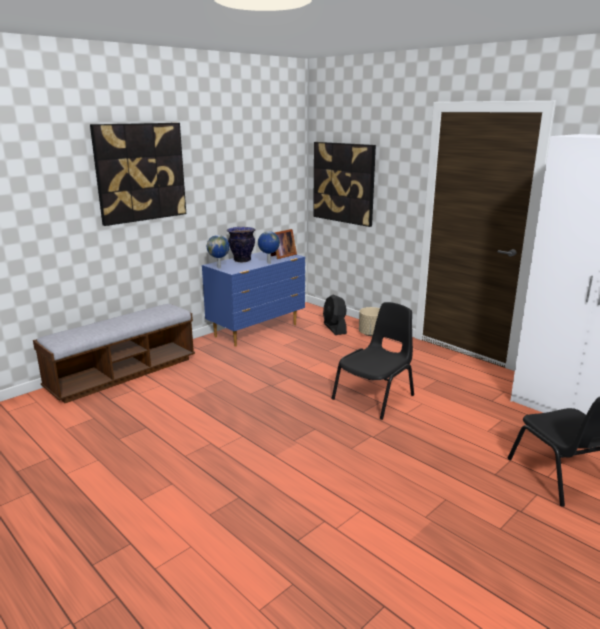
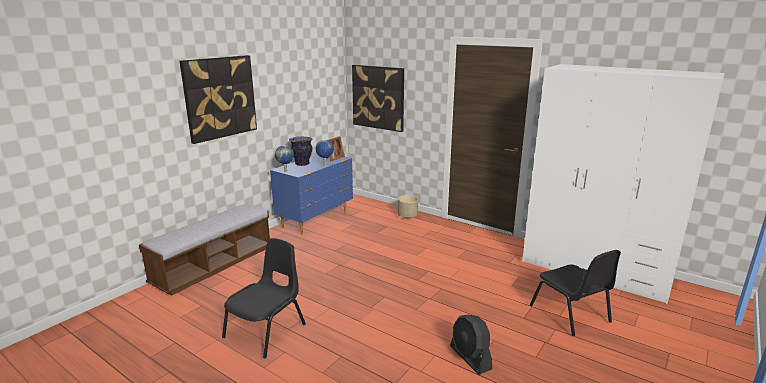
camera: 10 degrees left, 0 degrees up
black fan [323,295,347,335] -> black fan moved to [450,315,492,375]
black chair [332,302,414,420] -> black chair moved to [222,238,306,358]

